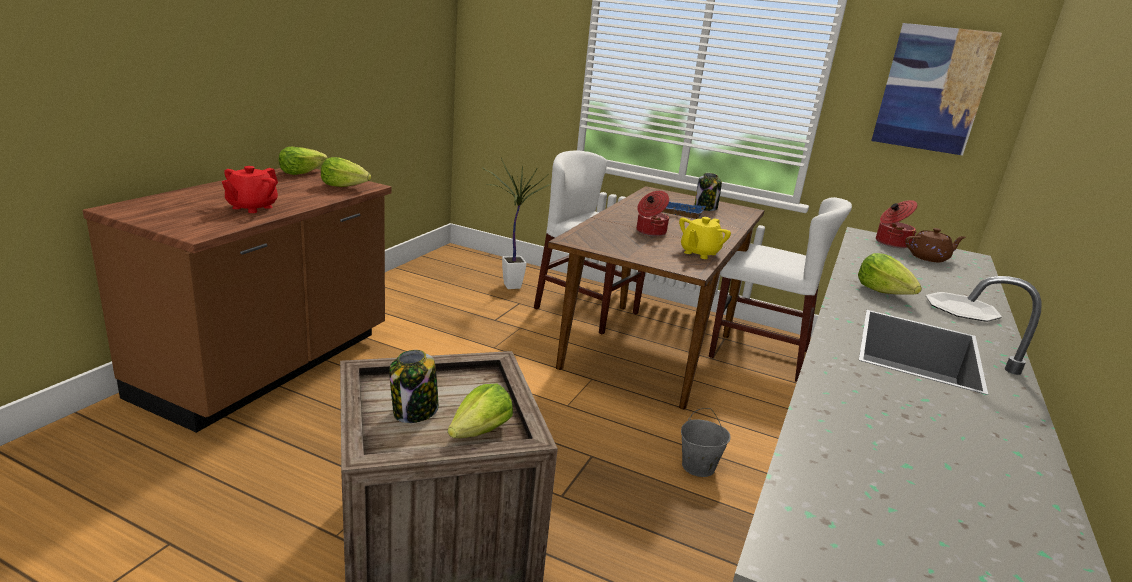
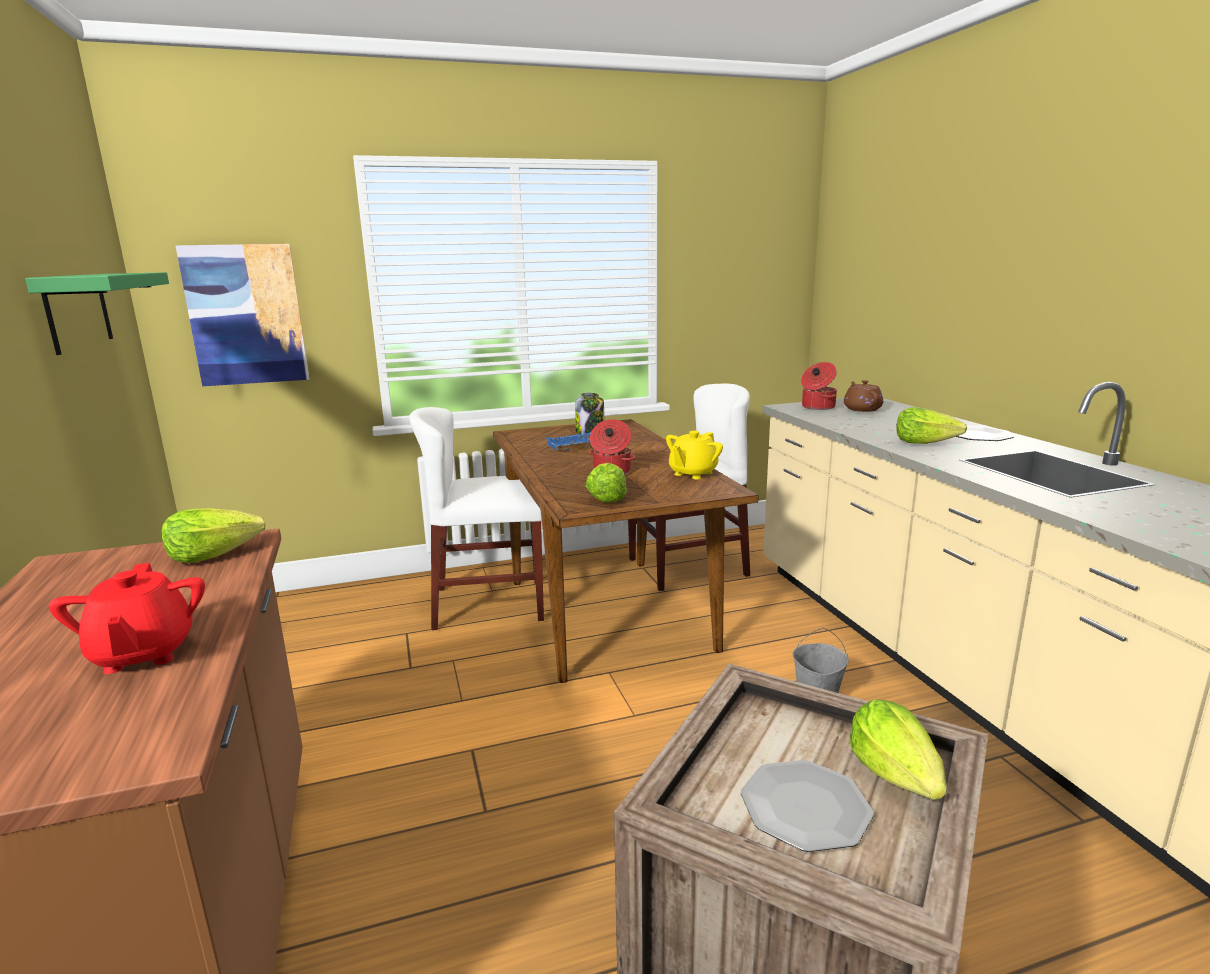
camera: 40 degrees left, 5 degrees down
lettuce [279,147,328,175] -> lettuce moved to [585,463,627,503]
jar [389,350,439,423] -> plate [741,760,874,852]
potted plant [482,158,551,289] -> none
yellow teapot [679,217,731,259] -> yellow teapot turned 45 degrees clockwise [666,431,723,479]
picture [871,23,1002,155] -> picture moved to [175,244,309,386]
brown teapot [905,228,966,262] -> brown teapot turned 45 degrees counterclockwise [844,380,883,412]
none -> green shelf [25,272,169,355]

